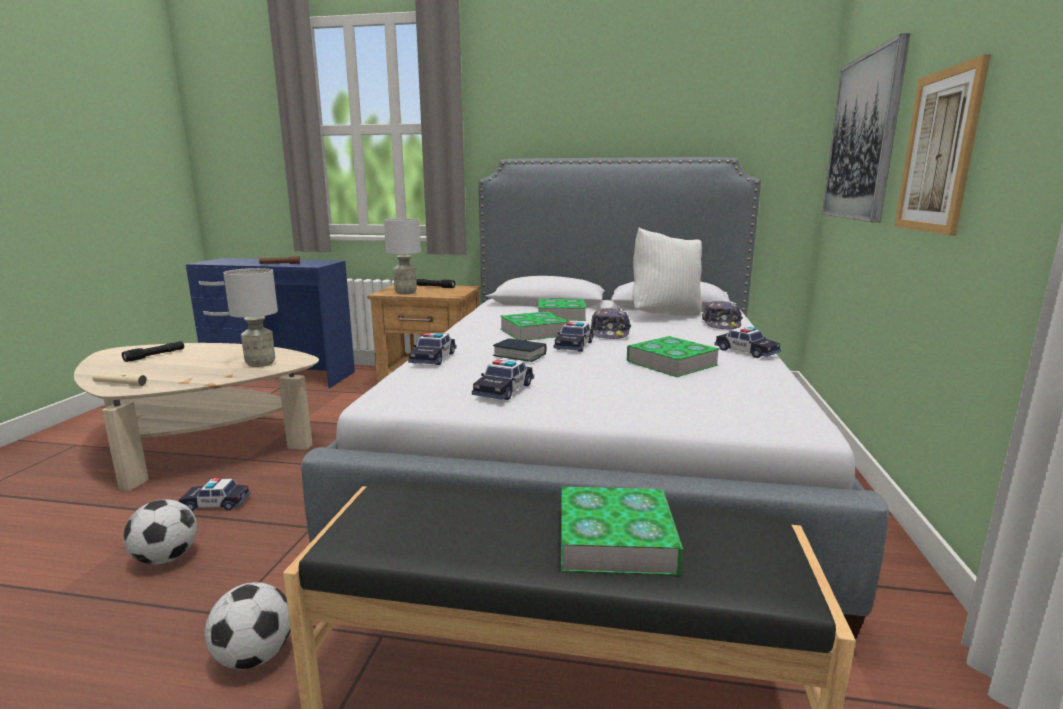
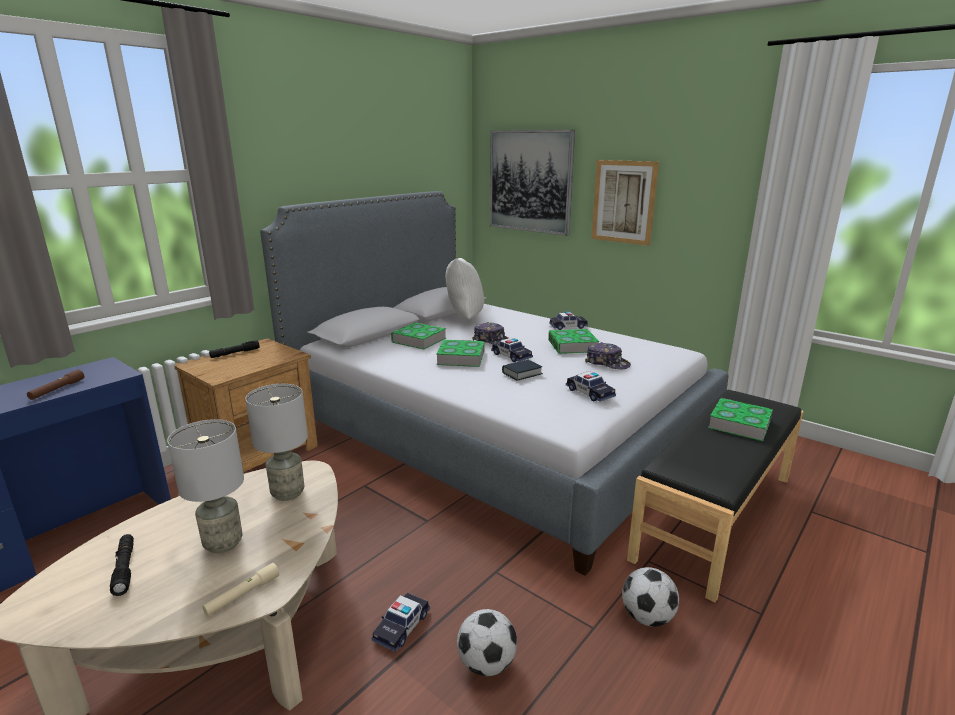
camera: 60 degrees left, 5 degrees up
grey table lamp [384,218,421,294] -> grey table lamp moved to [167,419,244,553]
toy car [408,333,456,365] -> none
cap [702,301,743,329] -> cap moved to [585,342,631,369]

